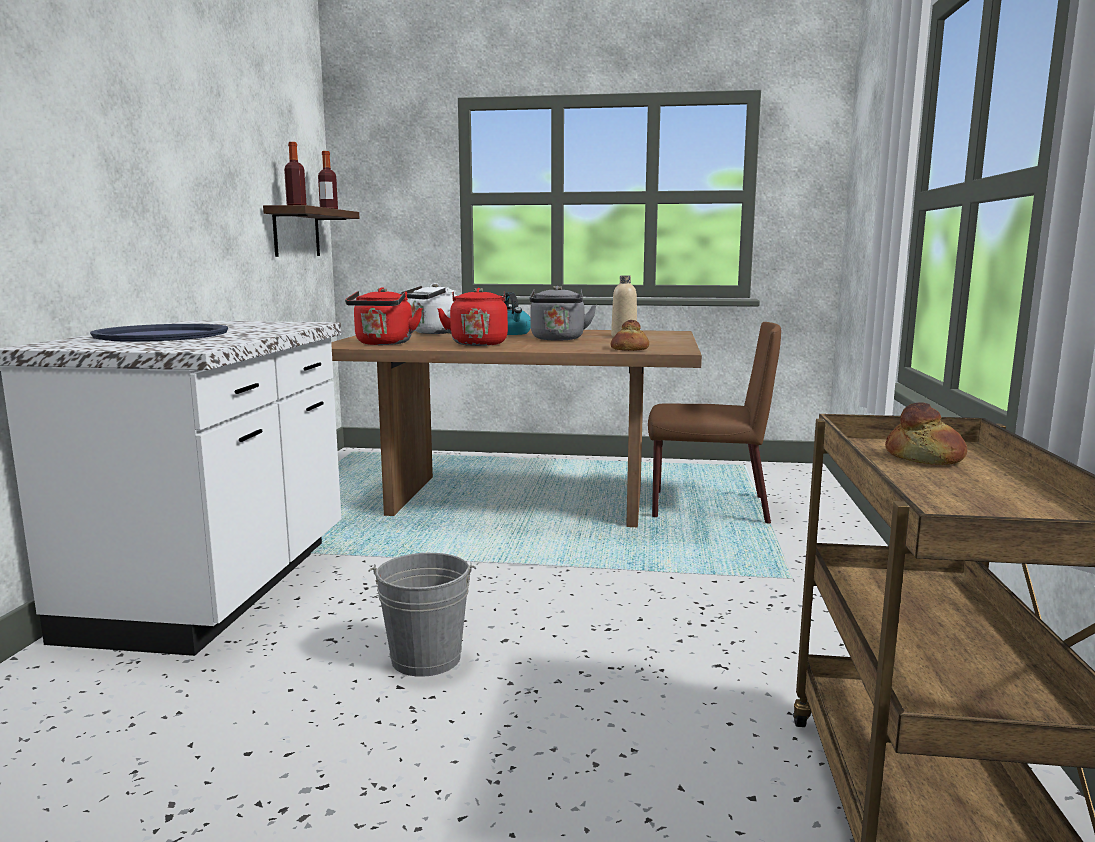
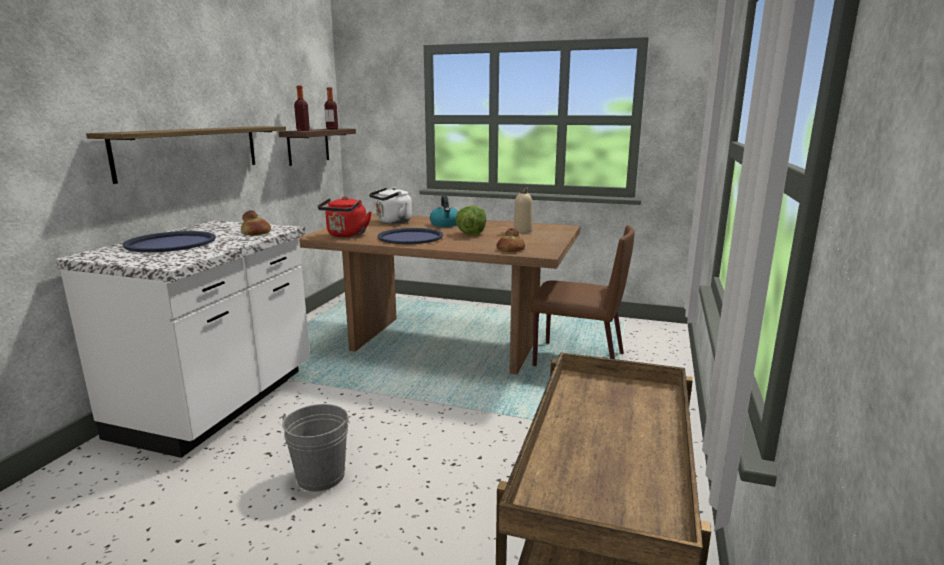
camera: 10 degrees right, 5 degrees up
red kettle [437,288,508,346] -> blue tray [378,228,443,244]
grey kettle [529,286,597,341] -> lettuce [455,206,486,235]
bread [885,402,967,465] -> bread moved to [241,210,271,235]
none -> shelf [86,126,286,184]

